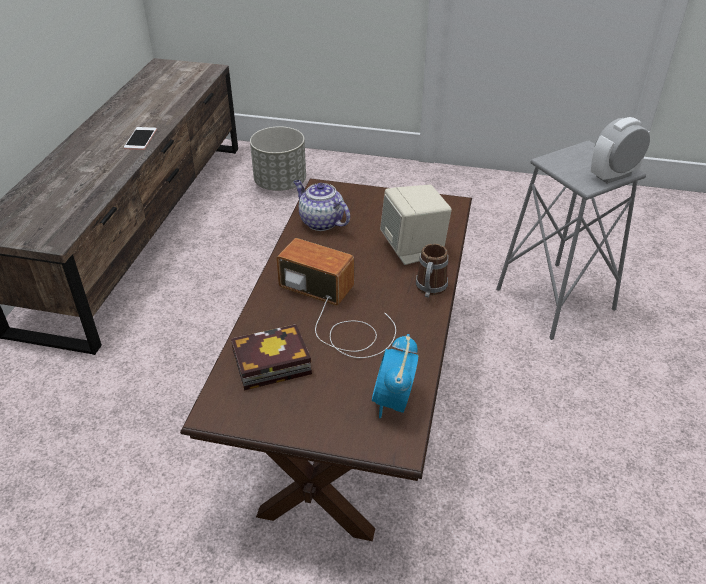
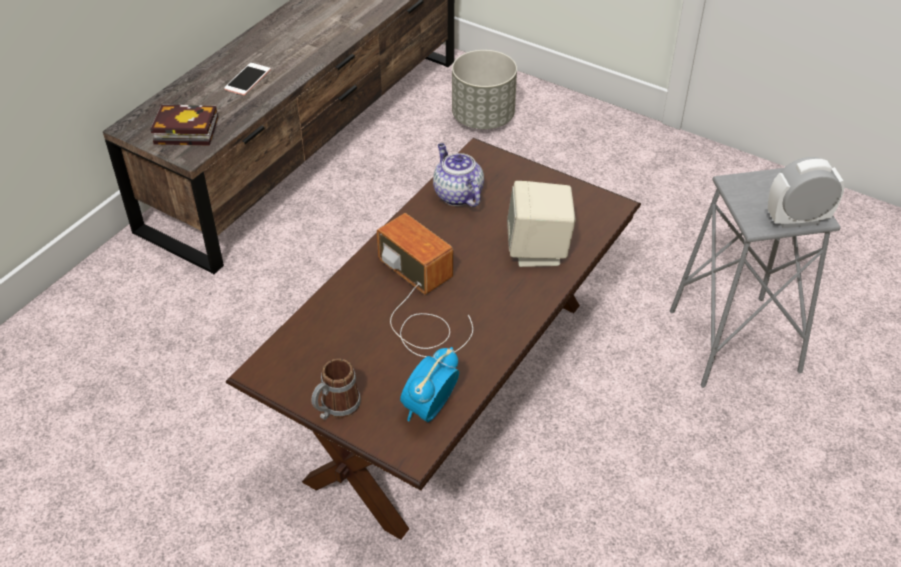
camera: 20 degrees right, 5 degrees up
phone [124,127,157,150] -> phone moved to [224,63,271,95]
book [231,324,312,390] -> book moved to [150,105,218,146]
mug [416,244,448,298] -> mug moved to [312,359,361,420]

